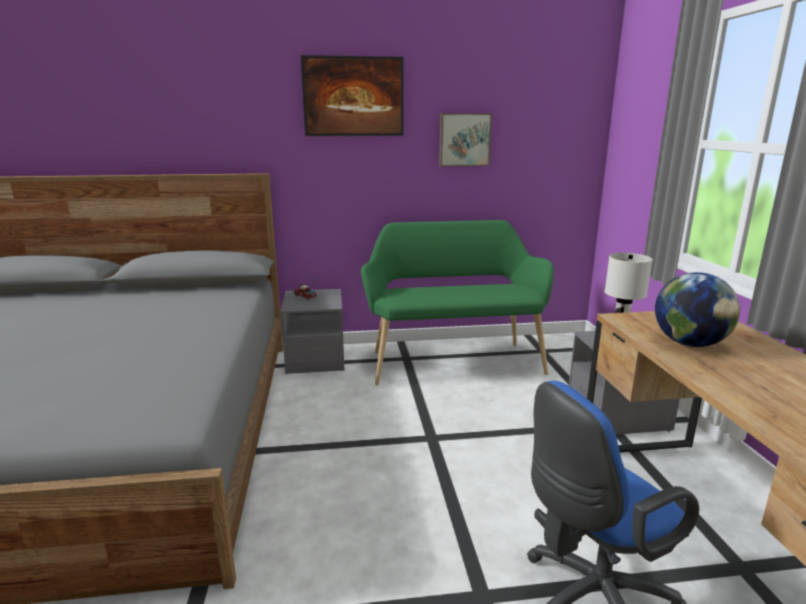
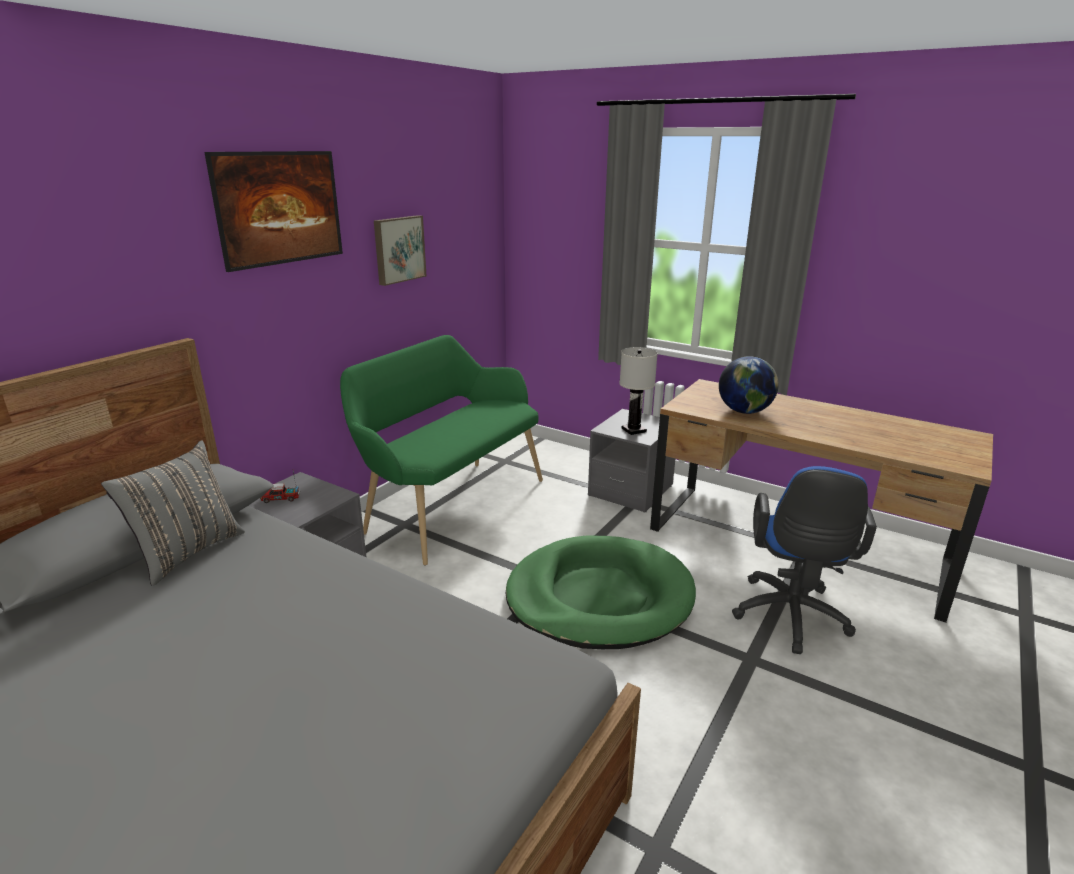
camera: 50 degrees left, 5 degrees up
none -> grey pillow [101,440,245,586]
none -> green dog bed [506,535,696,649]

